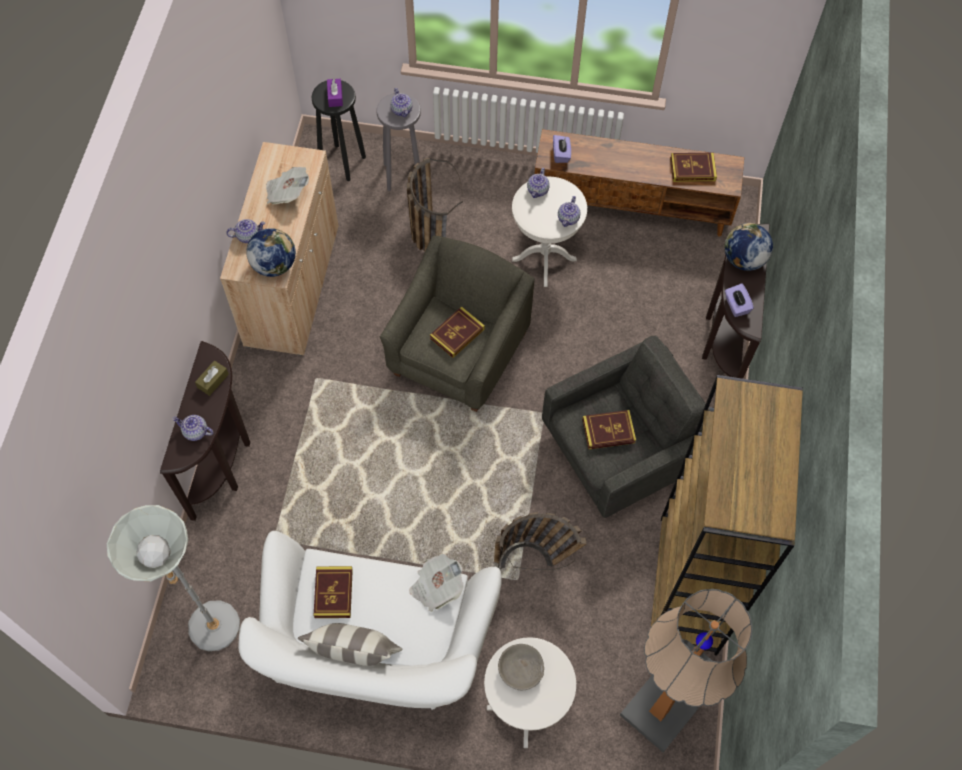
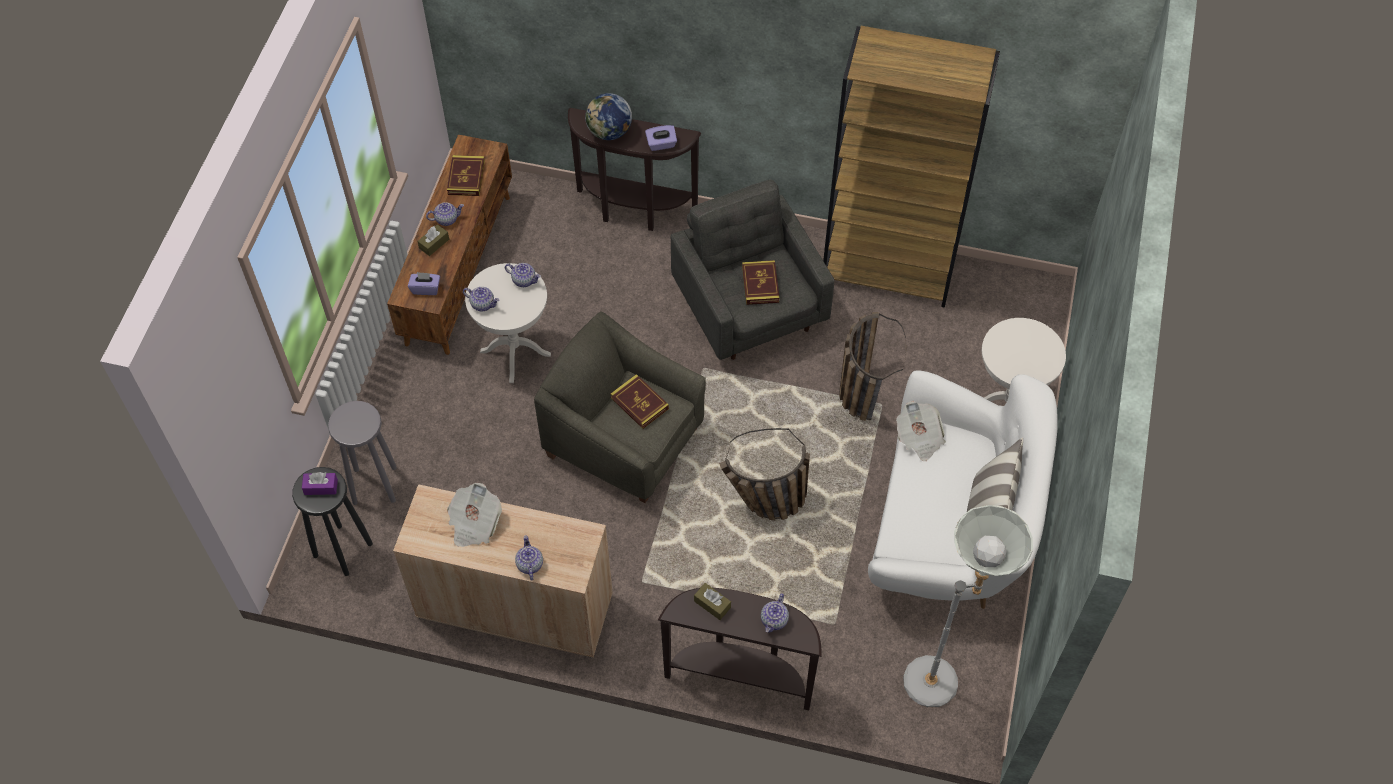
camera: 85 degrees left, 5 degrees down
globe [247,228,296,277] -> none
book [313,566,353,618] -> none
teapot [390,88,412,117] -> teapot moved to [426,202,464,226]
basket [407,158,463,251] -> basket moved to [719,428,810,521]
grey bowl [498,644,544,690] -> none
floor lamp [620,589,752,752] -> none
none -> brown tissue box [417,224,449,256]

